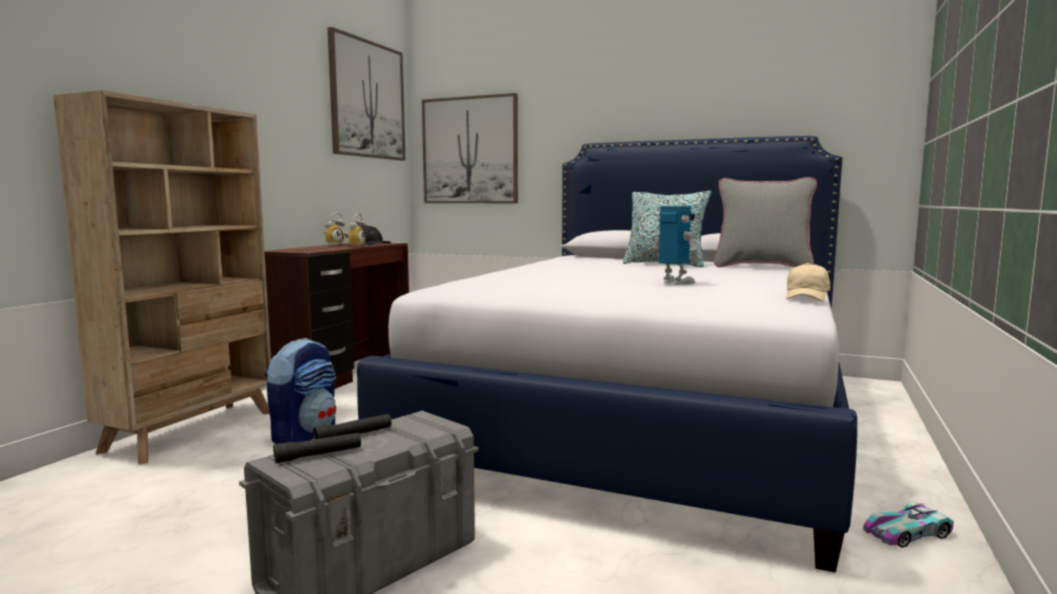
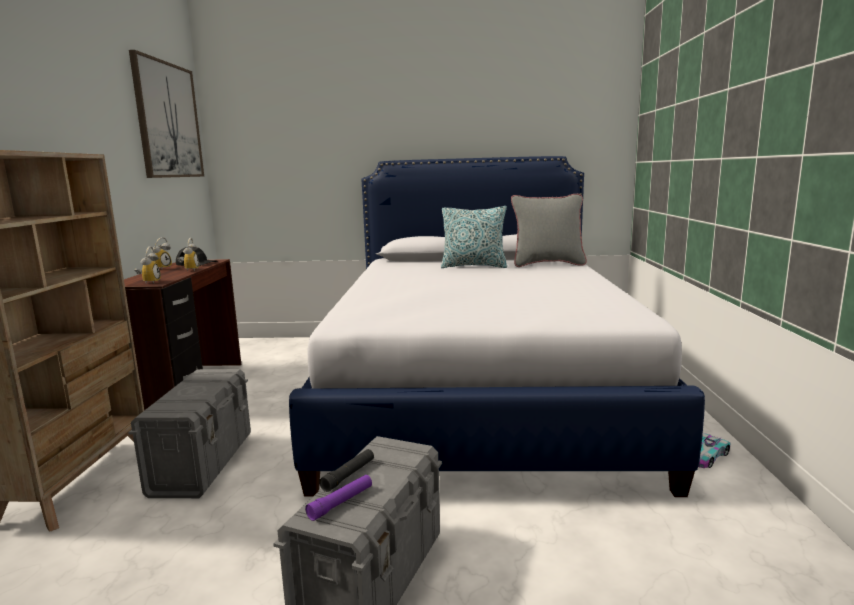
camera: 20 degrees left, 5 degrees up
backpack [265,338,336,444] -> grey storage box [128,369,251,498]
black flashlight [273,433,361,463] -> purple flashlight [305,475,372,521]
picture [422,93,518,203] -> none
toy robot [653,206,701,285] -> none
beige cap [786,263,830,302] -> none
none -> alarm clock [135,246,161,283]

